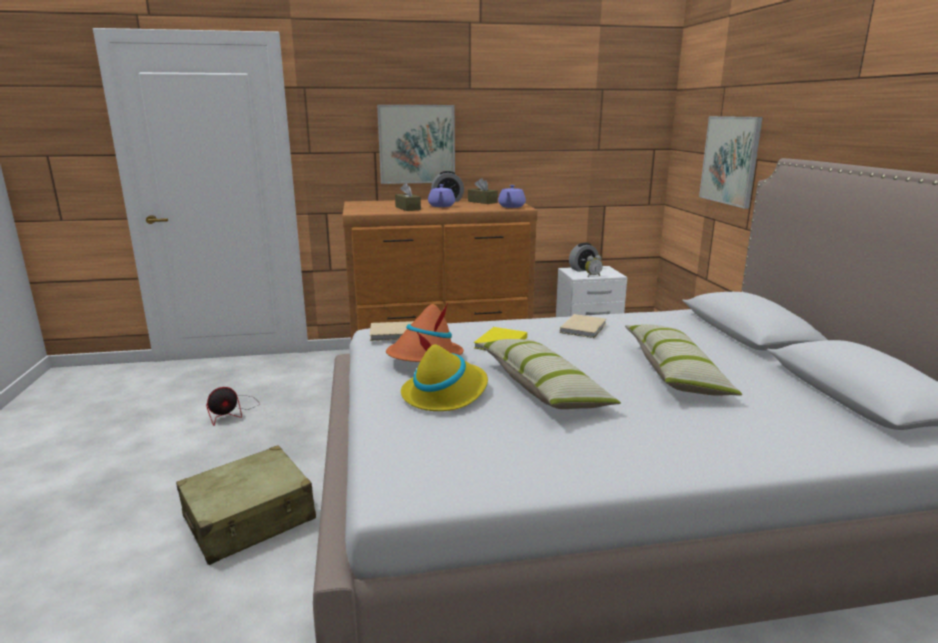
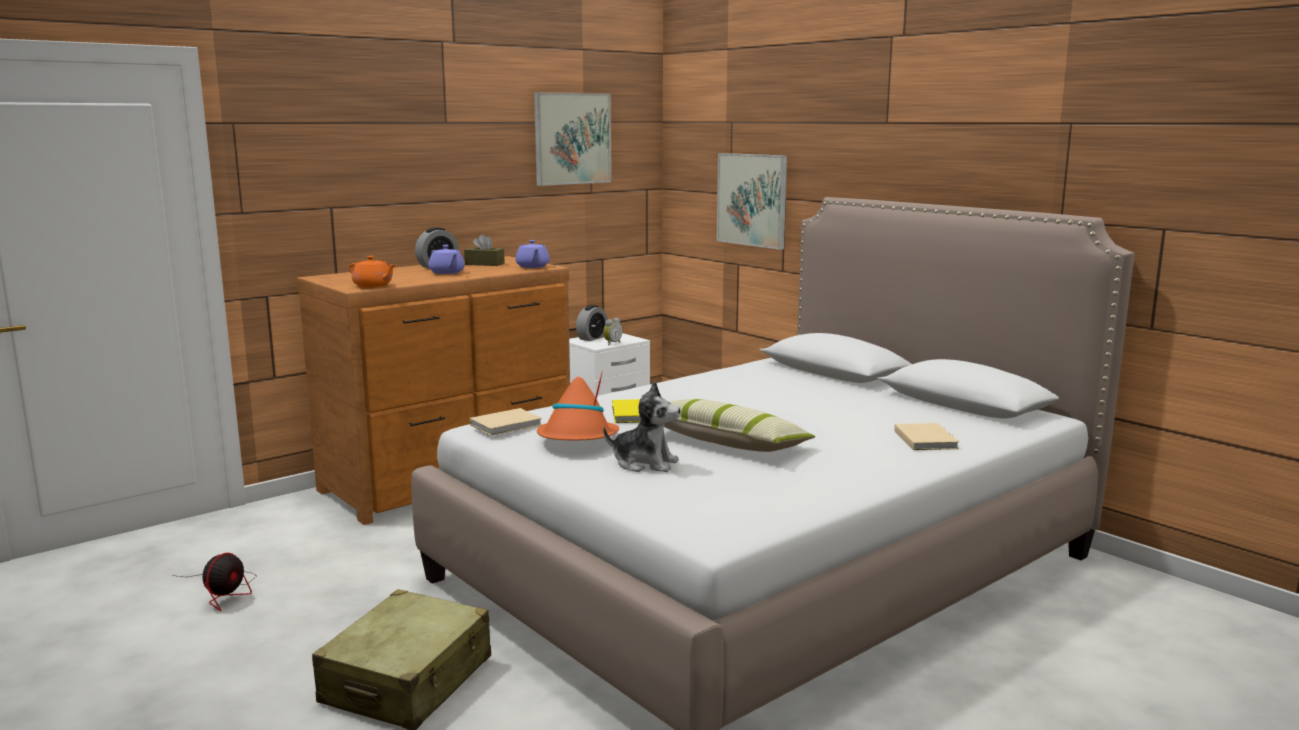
camera: 30 degrees left, 5 degrees down
picture [377,105,455,184] -> picture moved to [534,92,611,186]
brown tissue box [395,183,421,211] -> none
yellow hat [401,332,488,411] -> plush toy [603,381,681,472]
beige book [560,314,607,338] -> beige book moved to [894,423,959,450]
pillow [625,325,742,396] -> none
none -> orange teapot [349,256,396,288]

